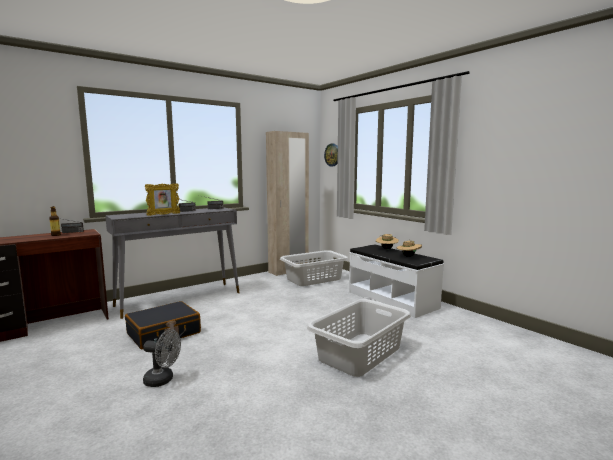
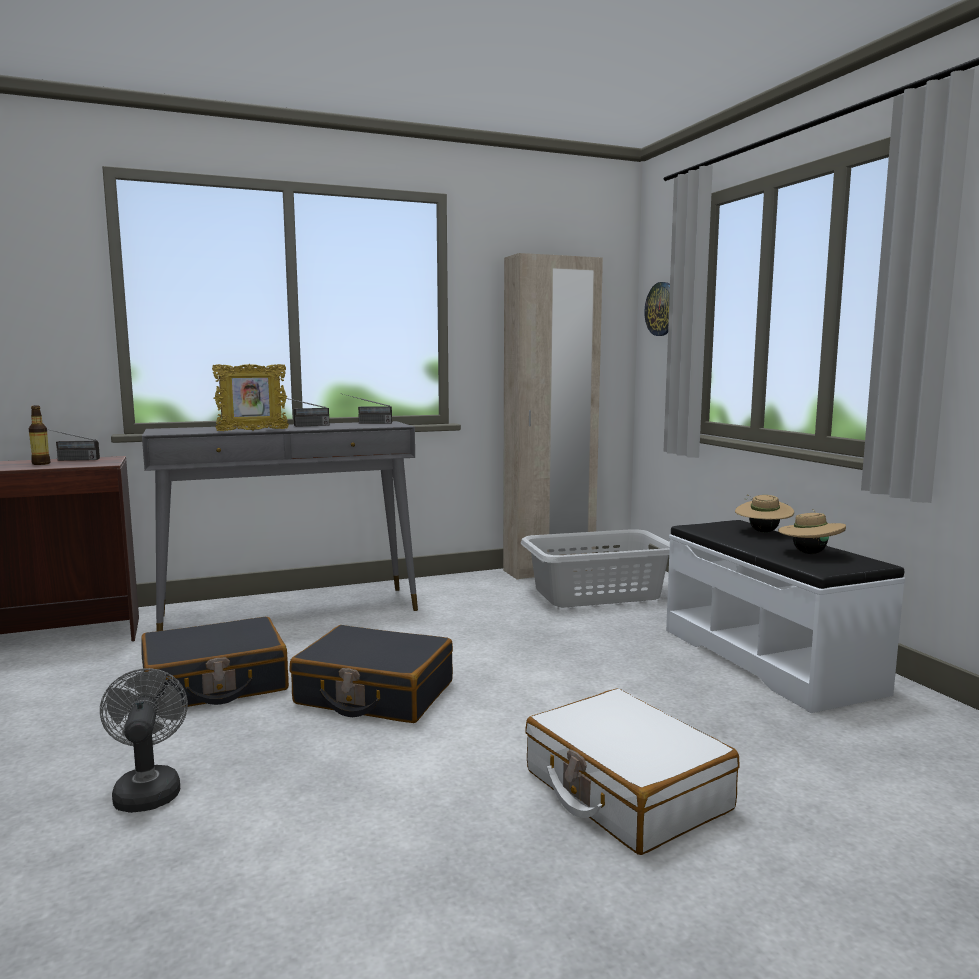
camera: 15 degrees right, 0 degrees up
grey fan [143,329,181,387] -> grey fan turned 135 degrees counterclockwise [100,668,188,813]
grey laundry basket [307,299,411,377] -> white suitcase [525,688,739,855]
none -> black suitcase [289,625,453,723]

